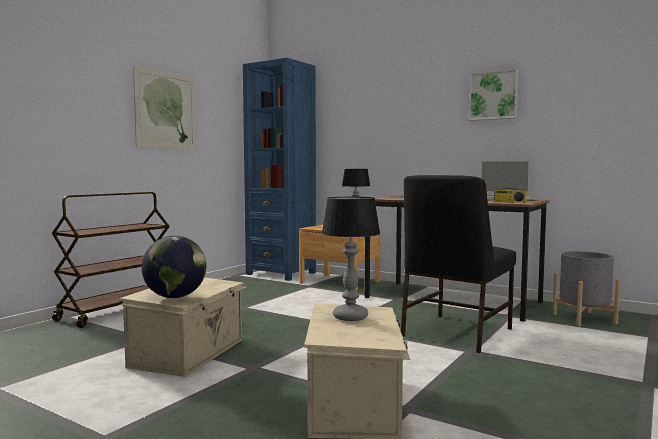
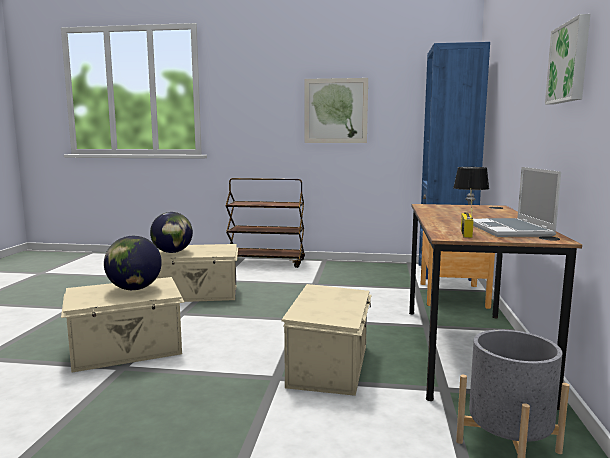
camera: 65 degrees right, 5 degrees up
table lamp [322,197,380,321] -> globe [104,236,162,290]
black chair [401,175,516,353] -> beige storage box [282,284,372,396]

